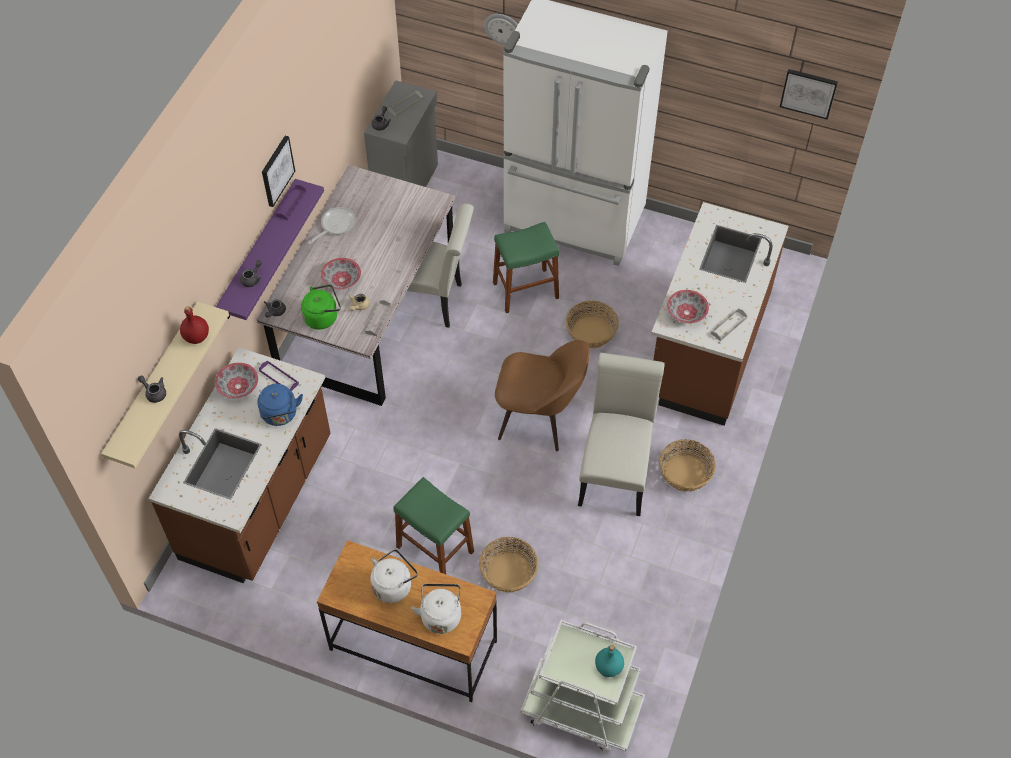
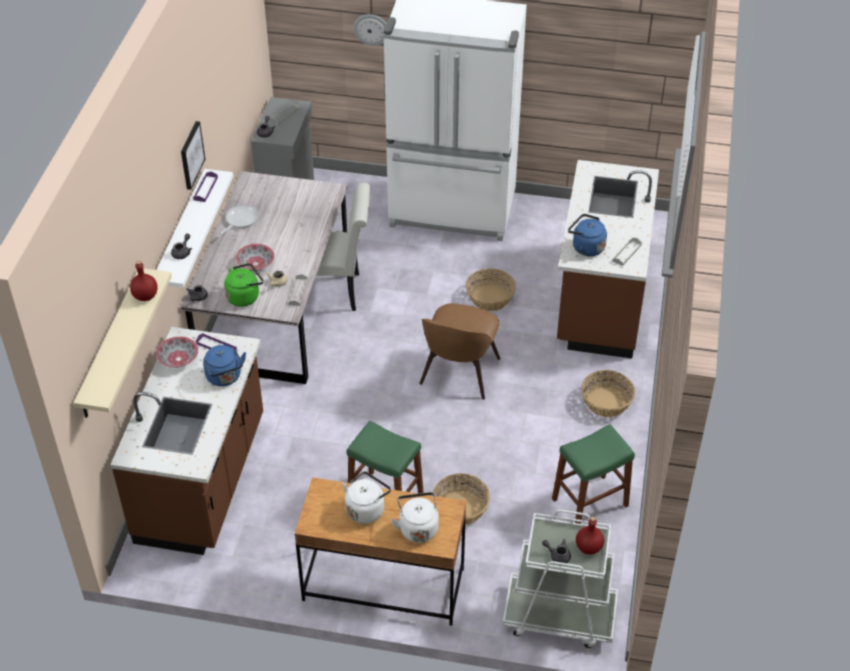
camera: 10 degrees left, 10 degrees down
grey teapot [138,375,166,403] -> grey teapot moved to [542,539,571,563]
purple shelf [216,179,324,320] -> white shelf [157,169,233,288]
green stool [493,222,559,313] -> green stool moved to [552,424,635,524]
brown chair [495,340,589,451] -> brown chair turned 105 degrees clockwise [419,303,500,400]
white chair [578,353,665,516] -> none
turquoise bottle [595,645,624,677] -> red bottle [576,517,604,555]
bowl [667,290,709,324] -> blue kettle [568,214,607,256]
picture [780,69,838,120] -> none

